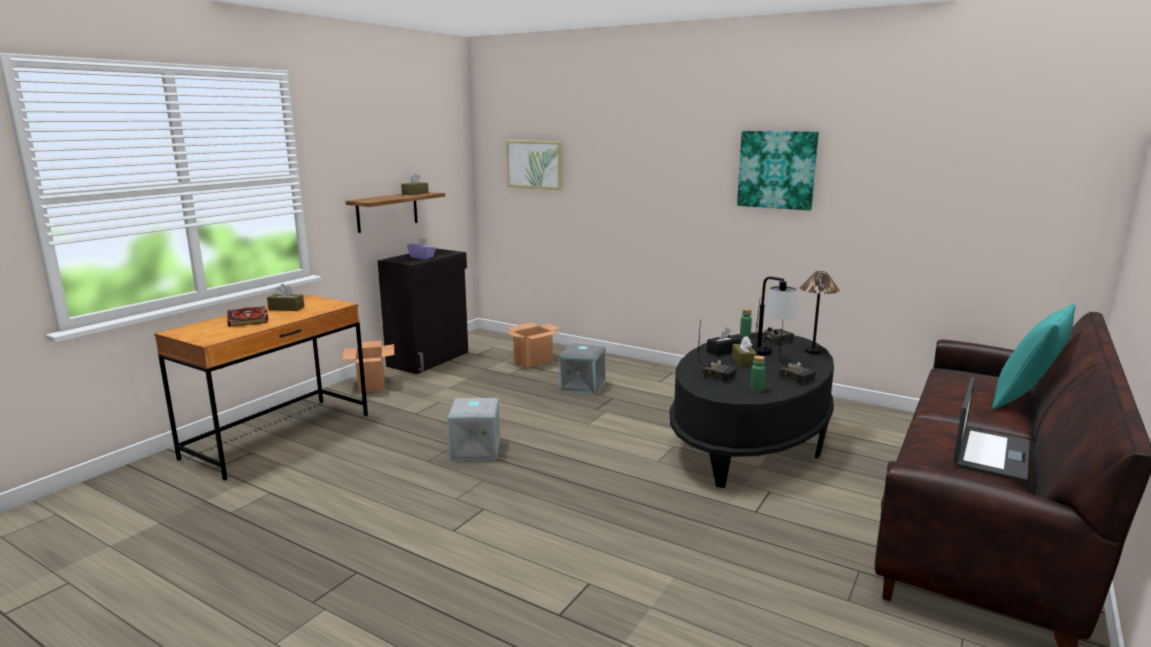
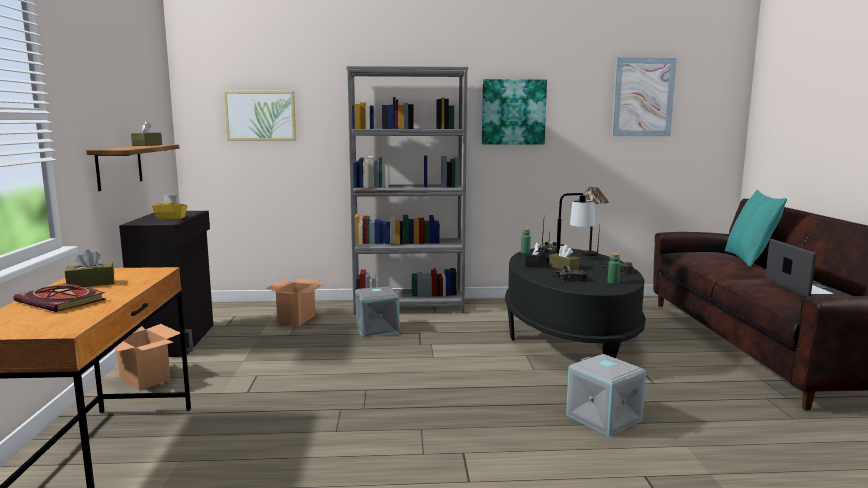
camera: 35 degrees left, 5 degrees down
purple tissue box [407,238,436,259] -> yellow tissue box [152,195,188,220]
grey storage box [448,397,500,461] -> grey storage box moved to [566,354,646,436]
none -> grey bookcase [347,66,468,315]
none -> picture [612,58,676,136]

